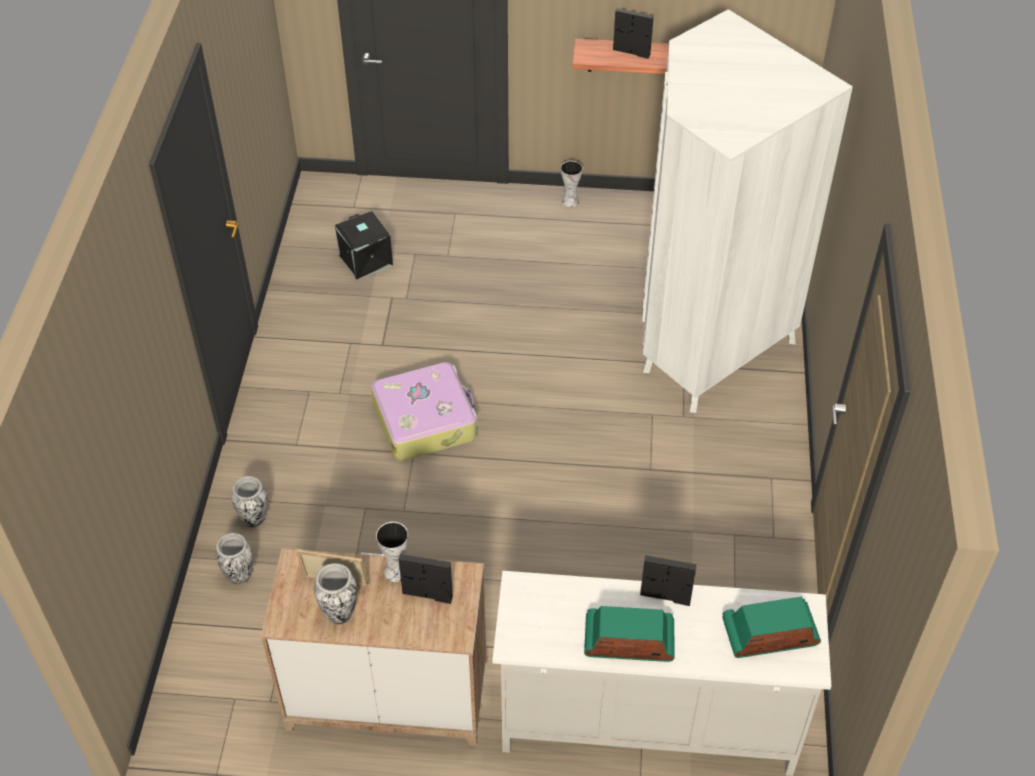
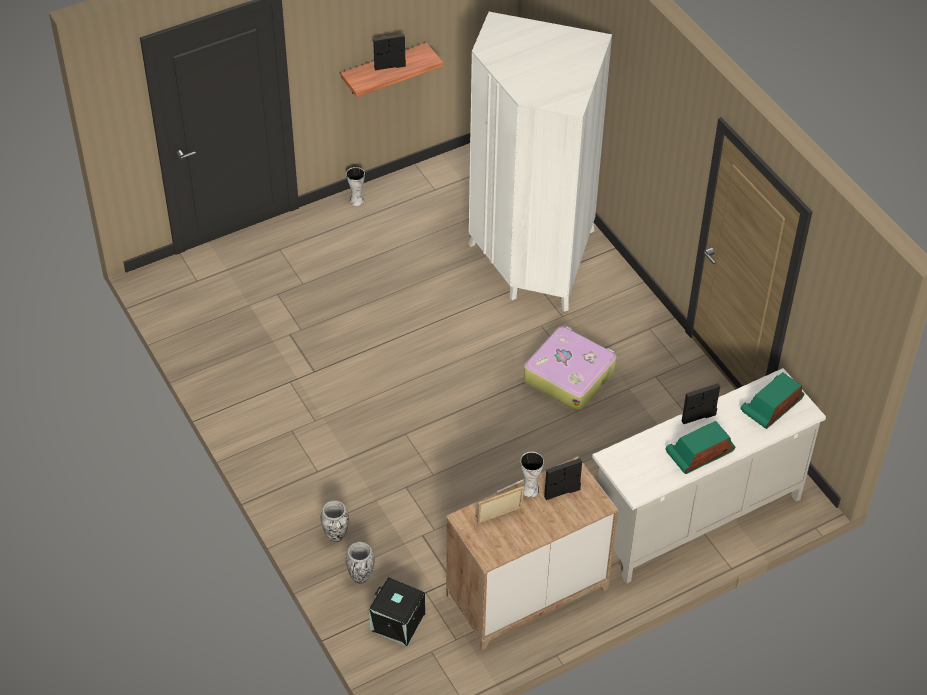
camera: 35 degrees left, 0 degrees up
vase [314,563,357,624] -> none
black storage box [335,211,393,280] -> black storage box moved to [369,577,425,646]
suitcase [371,362,477,461] -> suitcase moved to [524,326,617,411]

